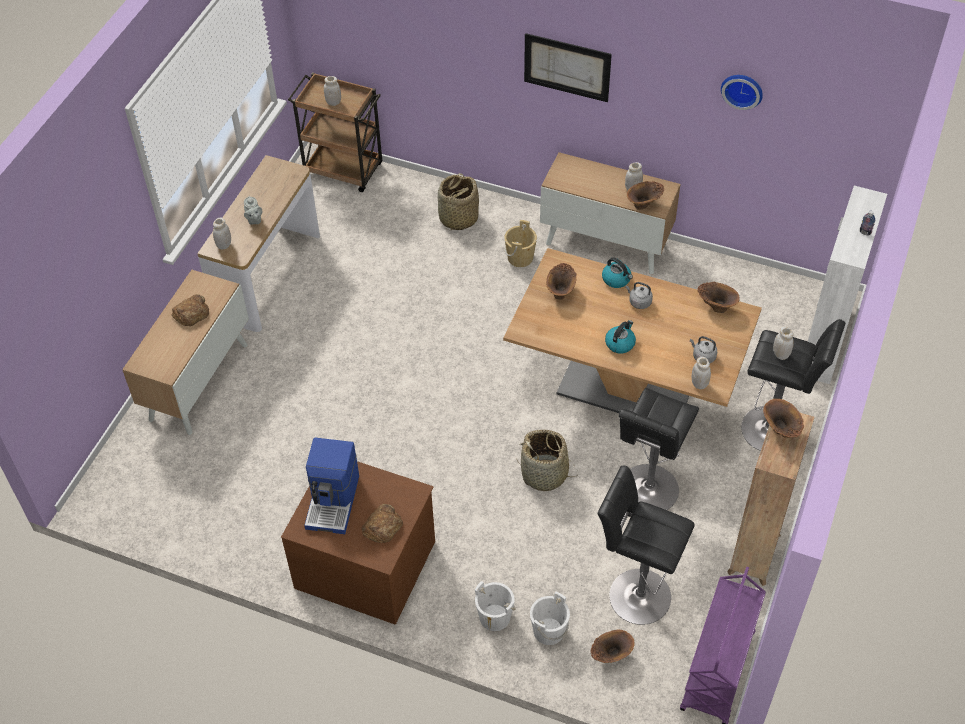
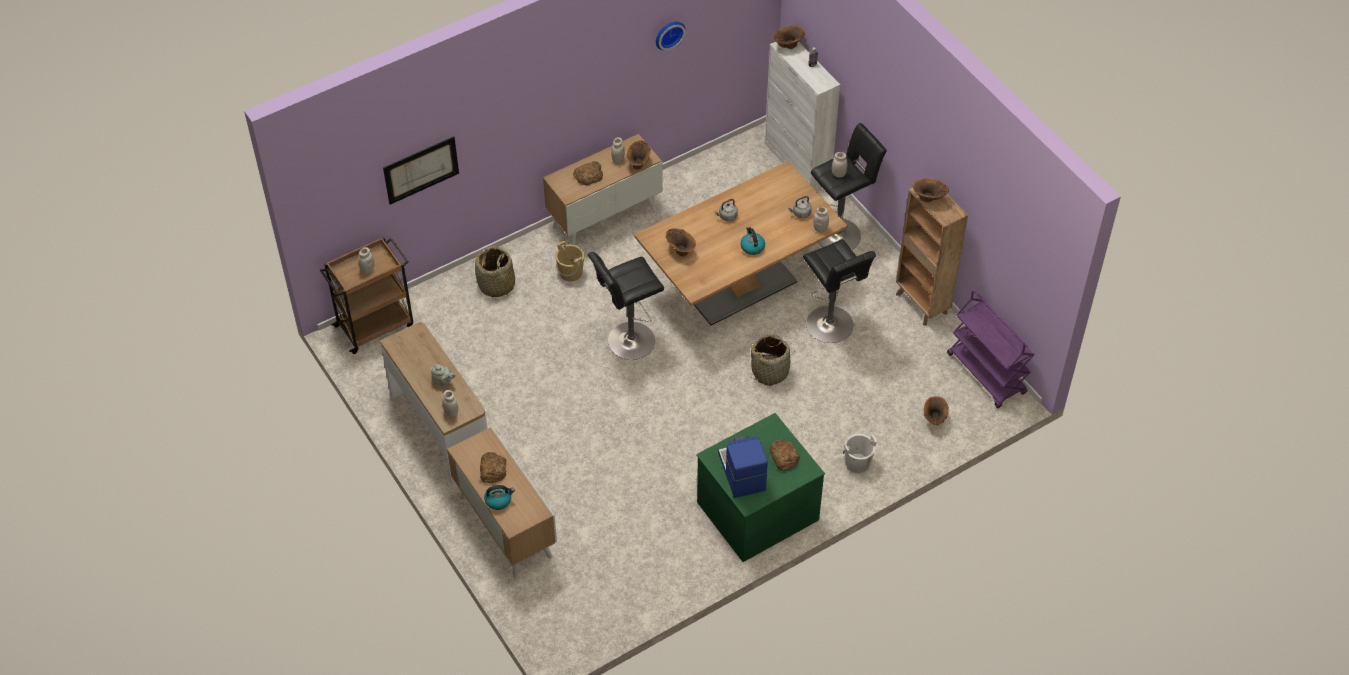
camera: 55 degrees left, 0 degrees up
brown dresser [281,461,435,625] -> green dresser [696,413,825,562]
coffee machine [304,438,359,534] -> coffee machine turned 150 degrees counterclockwise [718,436,767,498]
picture [524,33,612,102] -> picture moved to [383,136,459,205]
white bucket [530,592,570,645] -> none
black stool [597,466,695,625] -> black stool moved to [588,252,664,360]
kettle [602,258,633,288] -> kettle moved to [484,485,515,510]
brown vase [697,282,739,313] -> brown vase moved to [773,26,805,49]
none -> bread [573,161,603,186]

